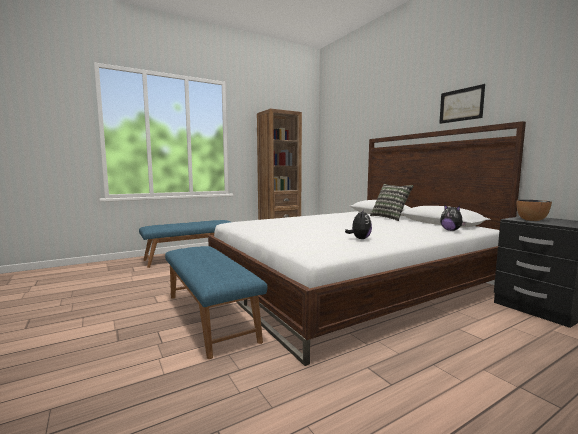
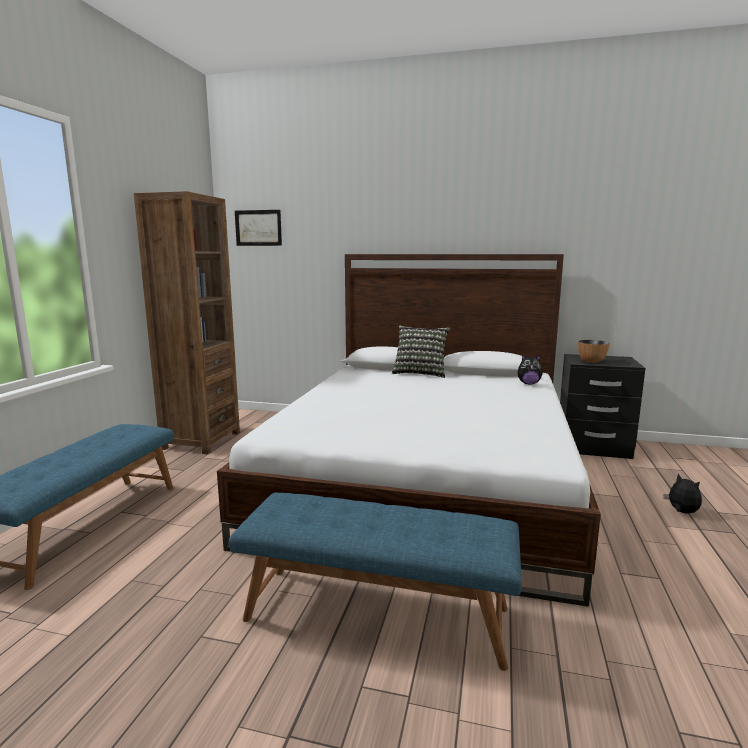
camera: 45 degrees left, 5 degrees up
plush toy [345,210,372,239] -> plush toy moved to [663,474,702,514]
picture [439,84,485,124] -> picture moved to [235,210,282,246]

